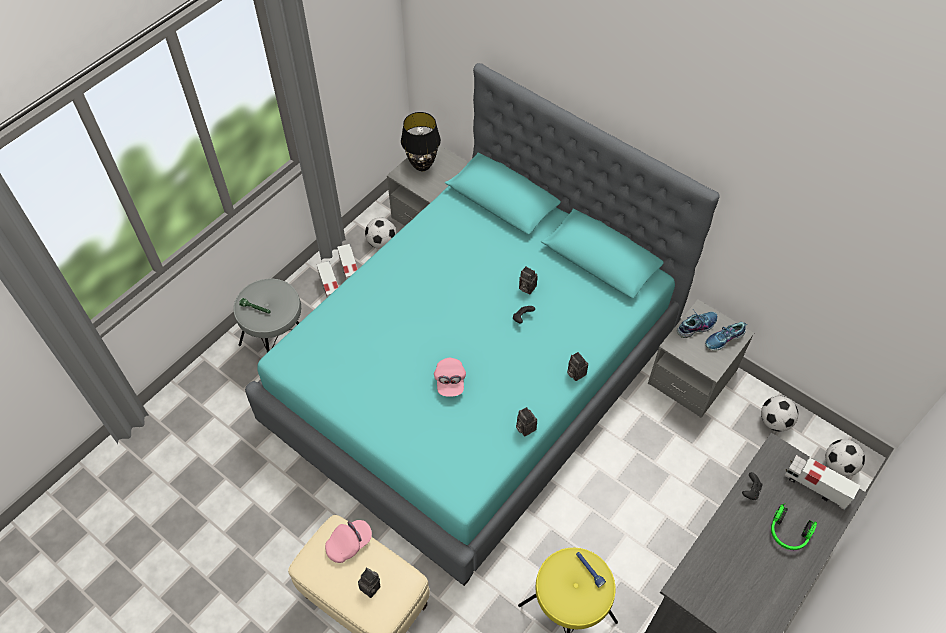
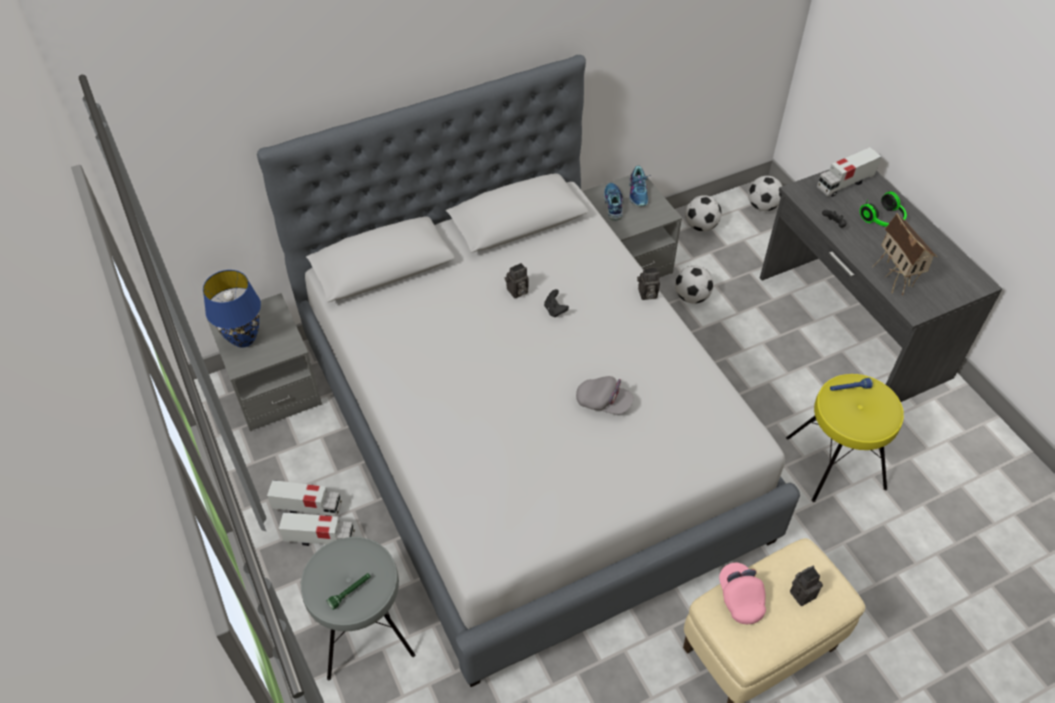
camera: 65 degrees left, 5 degrees down
turquoise bed [245,63,719,586] -> grey bed [257,55,800,687]
football [365,217,396,249] -> football moved to [675,266,714,304]
black table lamp [401,112,441,171] -> blue table lamp [203,270,261,348]
pink cap [434,358,466,397] -> grey cap [576,376,634,414]
camera [516,407,537,436] -> none
none -> toy house [872,213,937,295]

